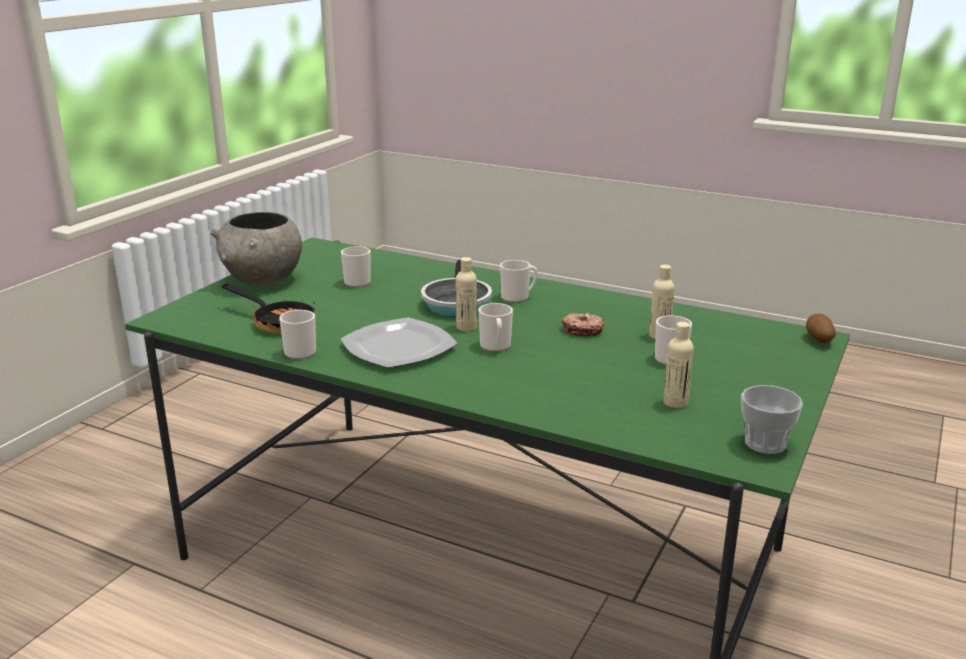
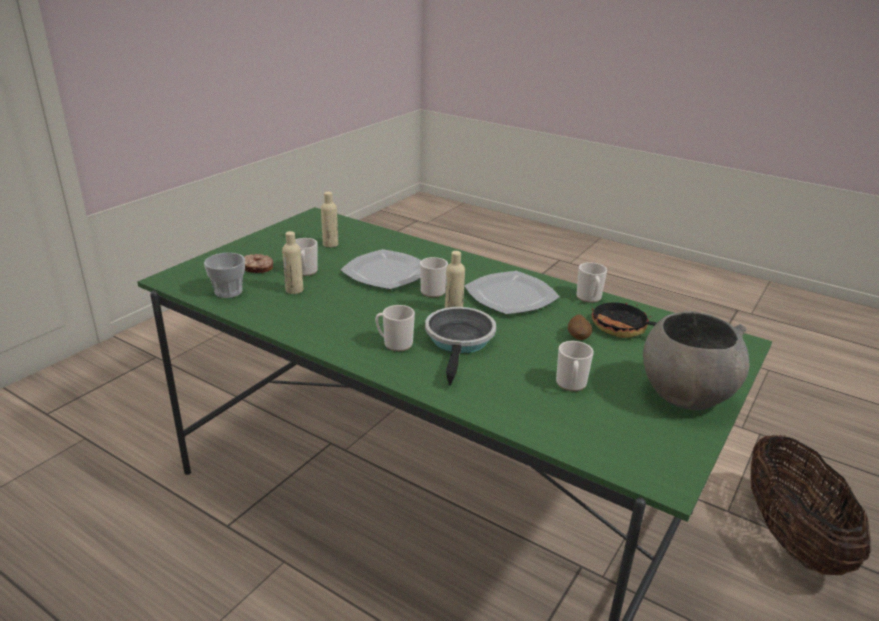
camera: 175 degrees left, 5 degrees up
donut [562,313,604,336] -> donut moved to [244,254,273,273]
cup [741,385,803,454] -> cup moved to [204,253,245,298]
potato [806,314,836,343] -> potato moved to [568,314,592,340]
none -> plate [341,249,421,289]
none -> basket [750,434,871,575]

